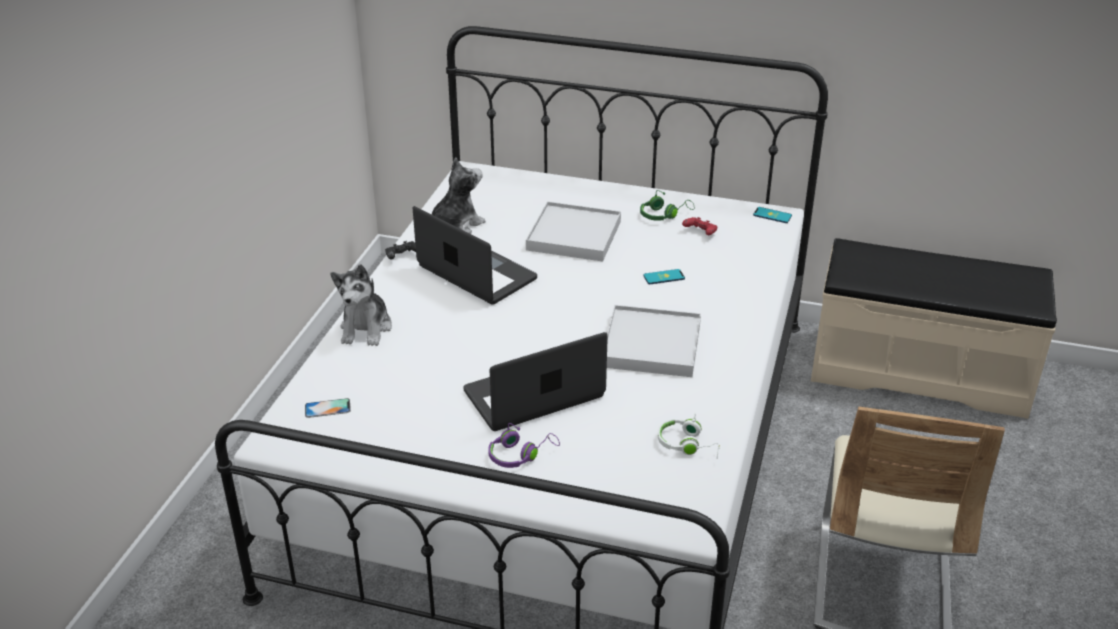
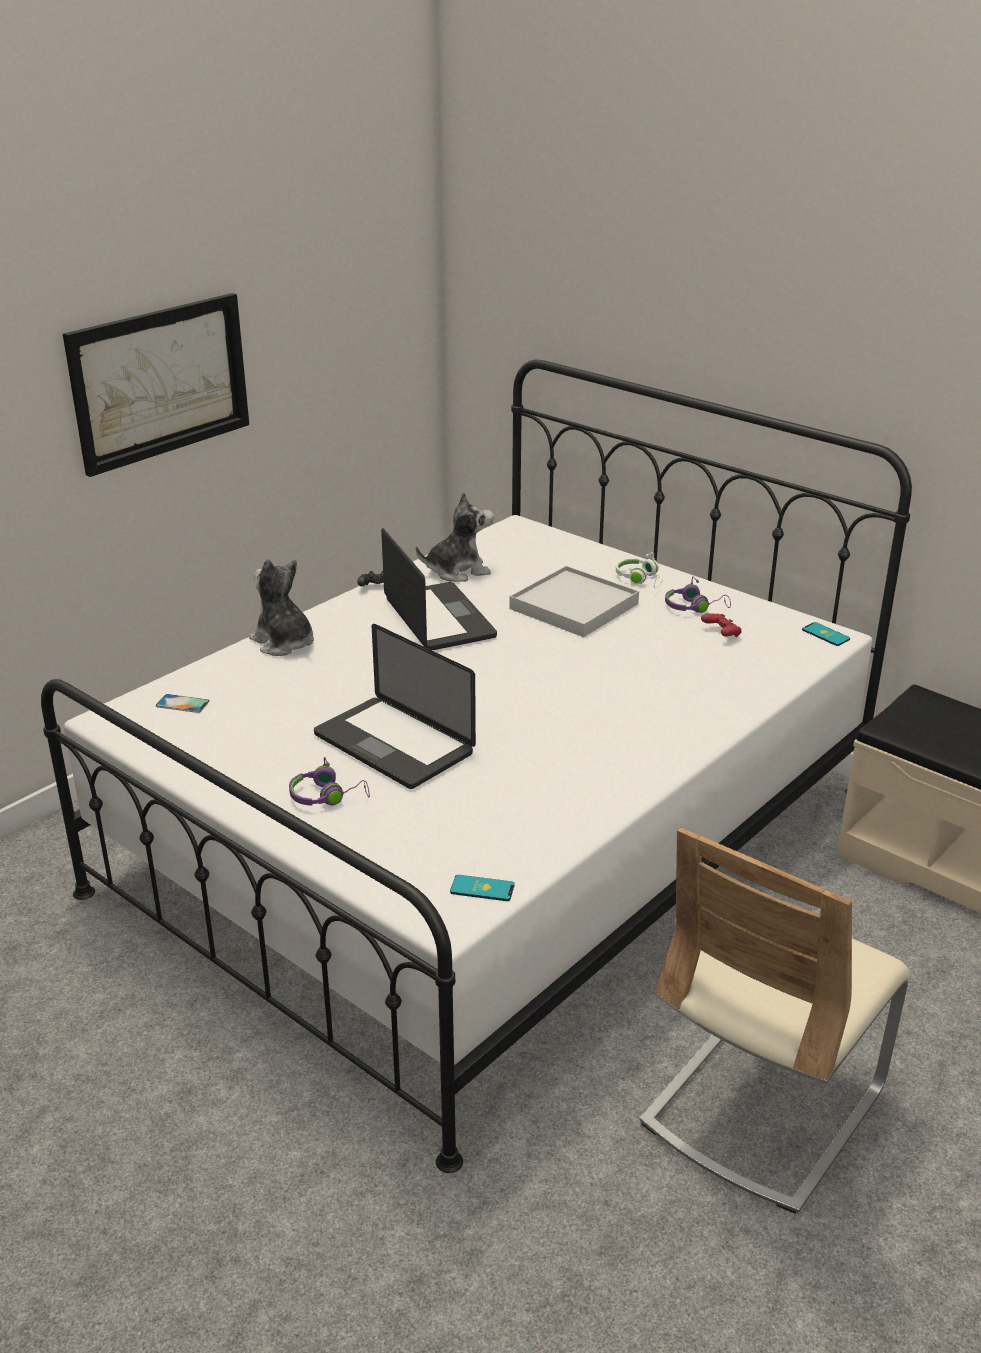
camera: 25 degrees right, 5 degrees down
plush toy [330,264,392,346] -> plush toy turned 105 degrees clockwise [249,559,314,656]
laptop [463,332,608,431] -> laptop turned 135 degrees counterclockwise [314,624,476,789]
white tray [607,305,701,377] -> none
green headphones [640,190,695,221] -> purple headphones [665,577,731,613]
phone [643,269,685,284] -> phone moved to [450,875,515,901]
white headphones [658,413,719,458] -> white headphones moved to [616,552,663,588]
none -> picture [63,293,249,477]

